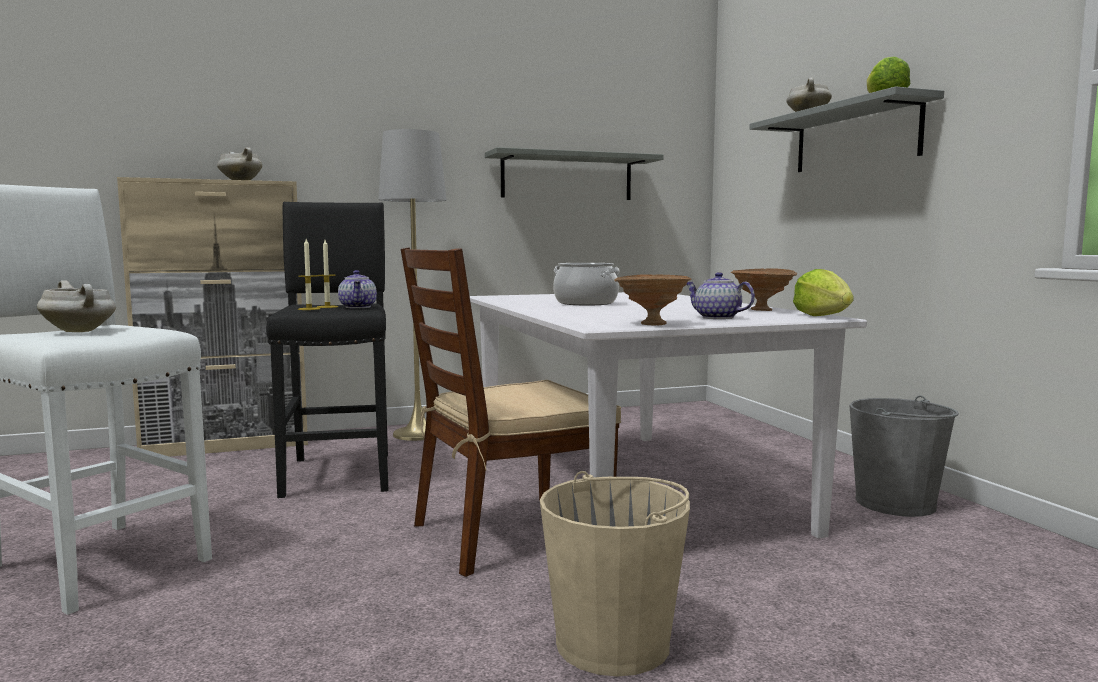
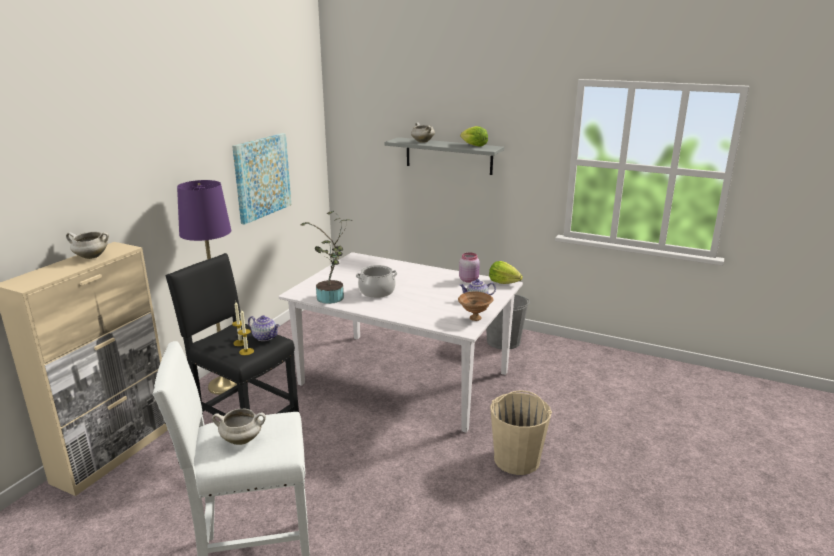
camera: 45 degrees left, 15 degrees up
grey floor lamp [378,129,447,441] -> purple floor lamp [177,180,237,395]
brown chair [401,247,621,577] -> none
grey shelf [485,147,664,200] -> picture [232,133,291,225]
brown bowl [731,268,797,311] -> pink jar [459,253,480,283]
none -> potted plant [300,211,349,304]

